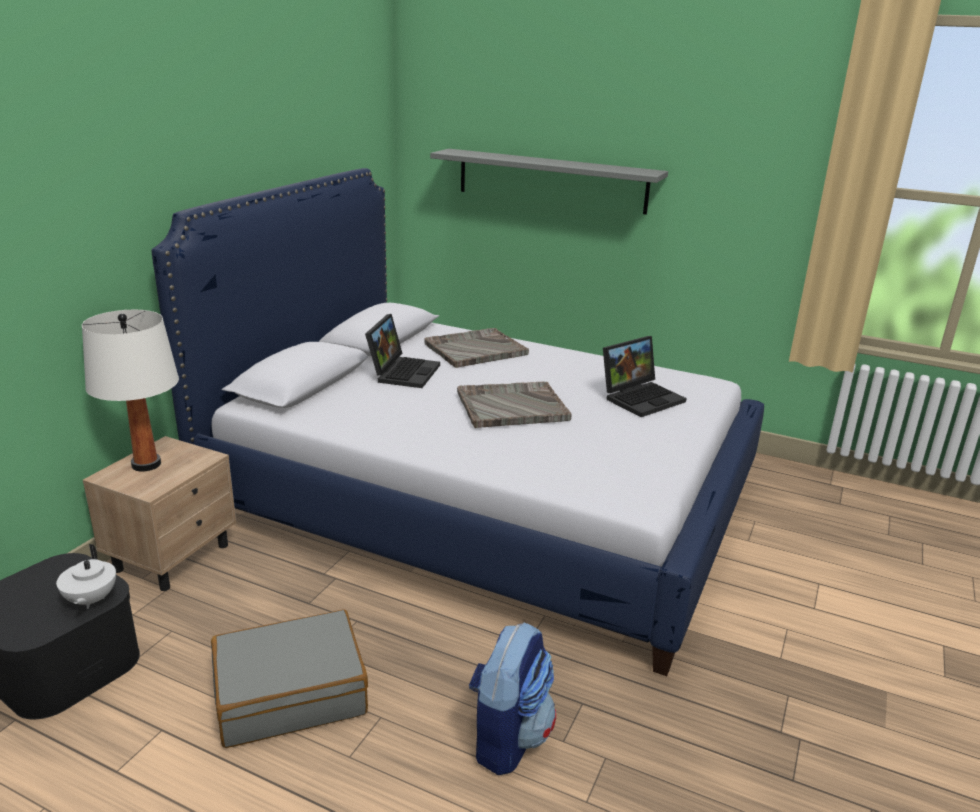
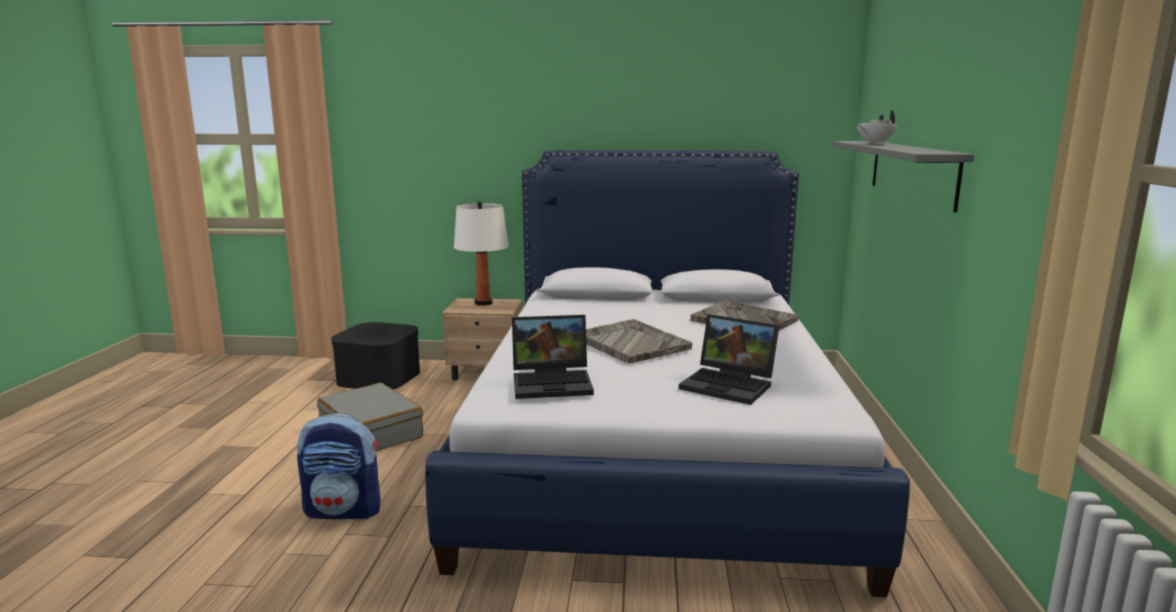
camera: 70 degrees right, 10 degrees down
white teapot [56,544,116,609] -> white teapot moved to [857,110,897,144]
laptop [365,314,440,388] -> laptop moved to [512,315,594,399]

